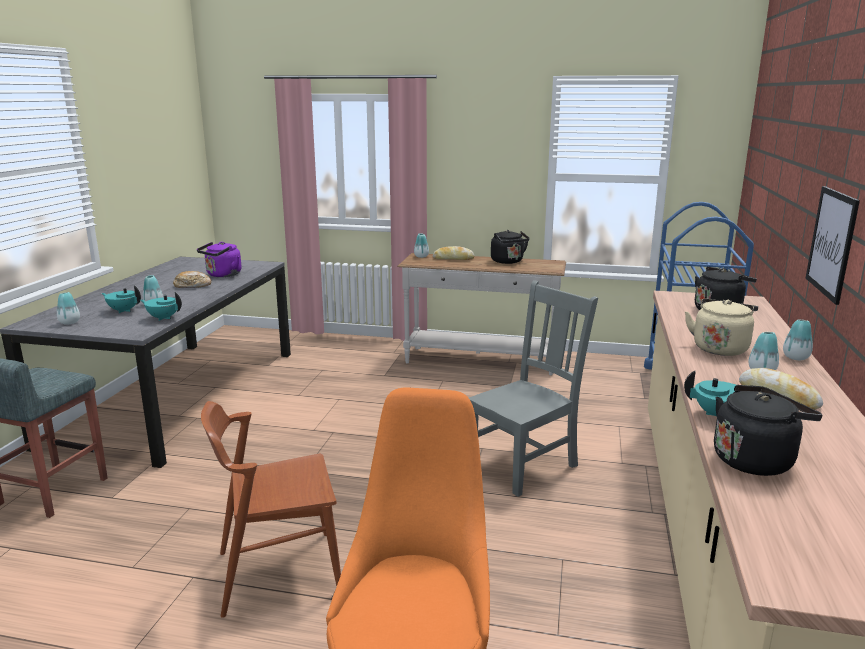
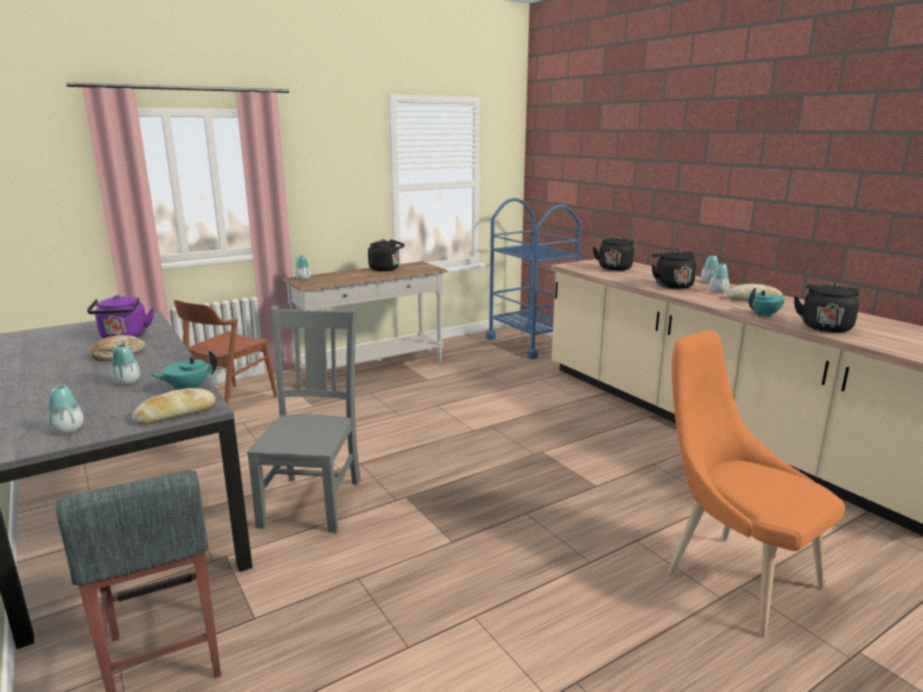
camera: 45 degrees left, 0 degrees up
turquoise teapot [101,285,141,313] -> none
brown chair [201,401,341,618] -> brown chair moved to [174,300,278,405]
bread [433,246,474,260] -> bread moved to [132,388,216,425]
grey chair [469,280,598,497] -> grey chair moved to [247,305,361,533]
beige kettle [685,299,758,356] -> black kettle [651,250,696,289]
picture [806,186,860,305] -> none

